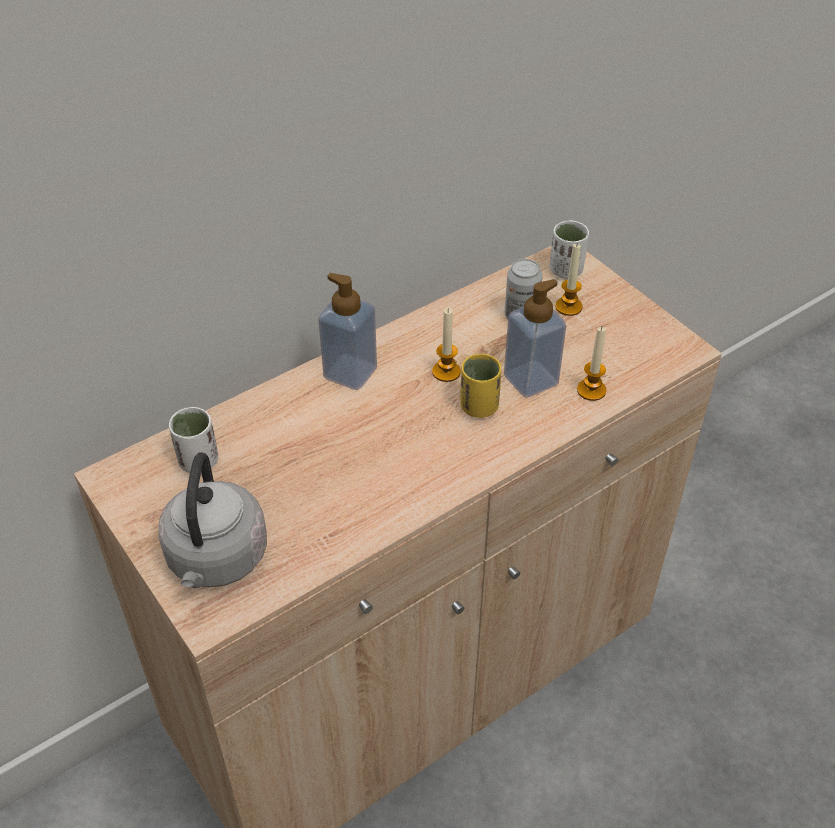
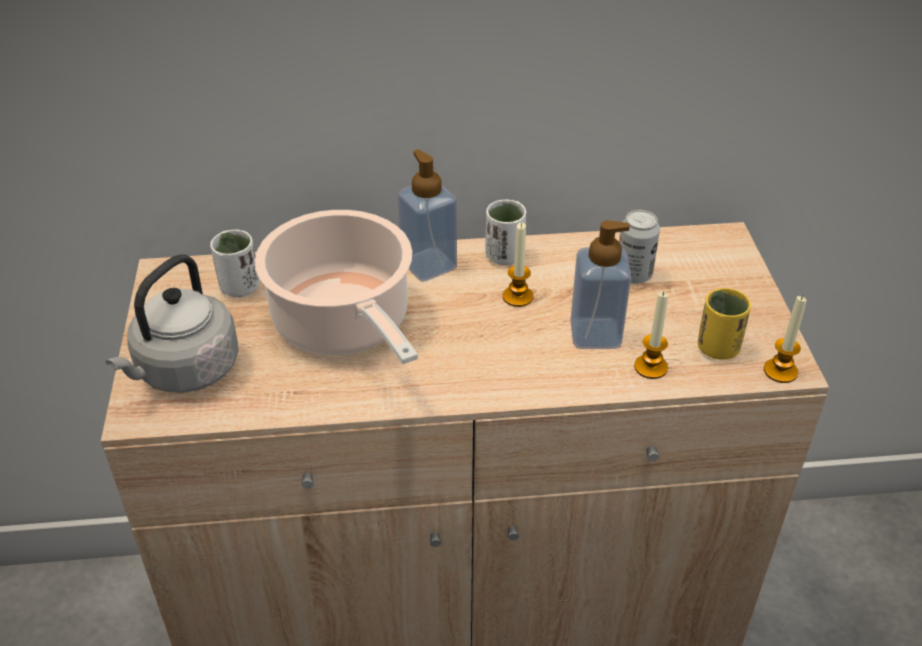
camera: 30 degrees right, 5 degrees down
yellow cup [460,354,501,418] -> yellow cup moved to [698,288,751,360]
white cup [550,220,589,279] -> white cup moved to [485,200,526,265]
candle [555,244,583,316] -> candle moved to [764,295,807,383]
none -> cooking pot [255,210,418,364]

